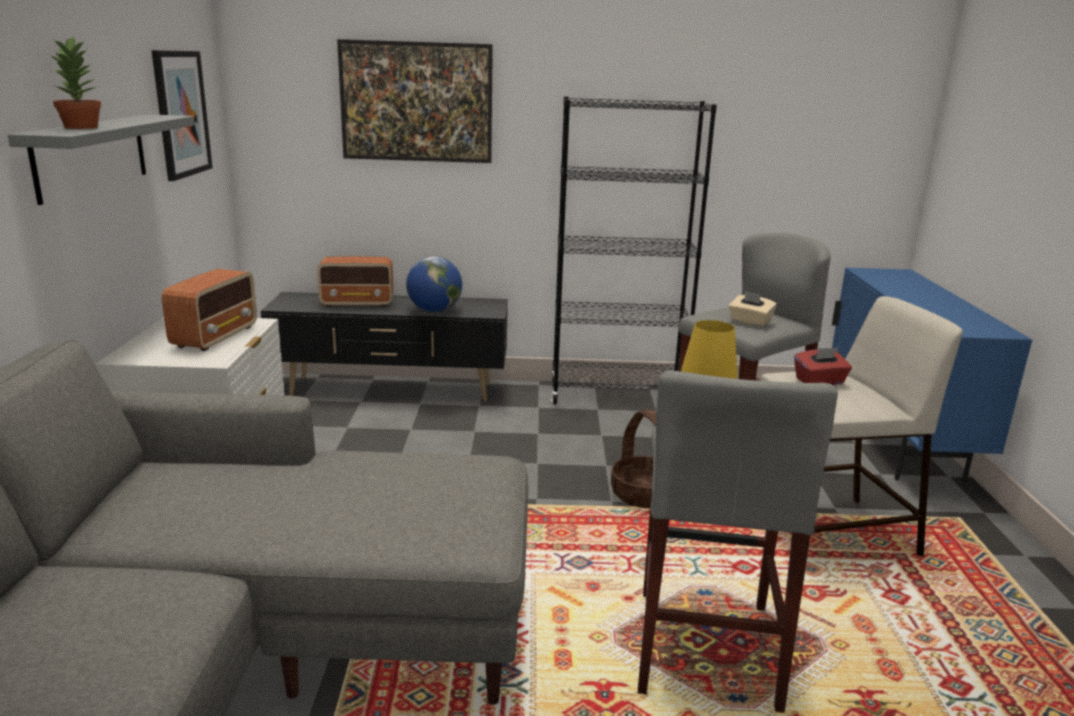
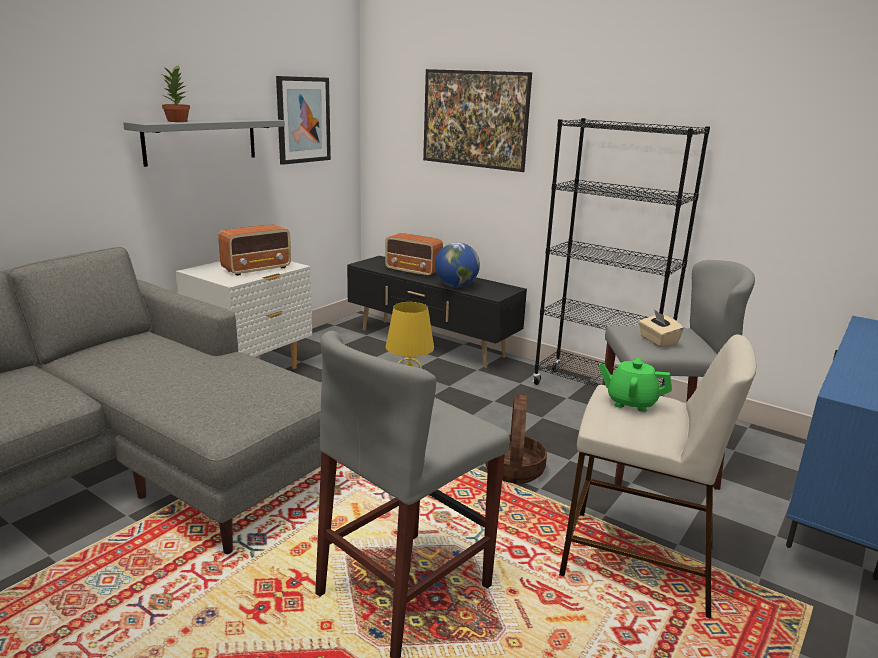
camera: 35 degrees right, 0 degrees up
red tissue box [794,348,852,385] -> green teapot [599,358,672,412]

